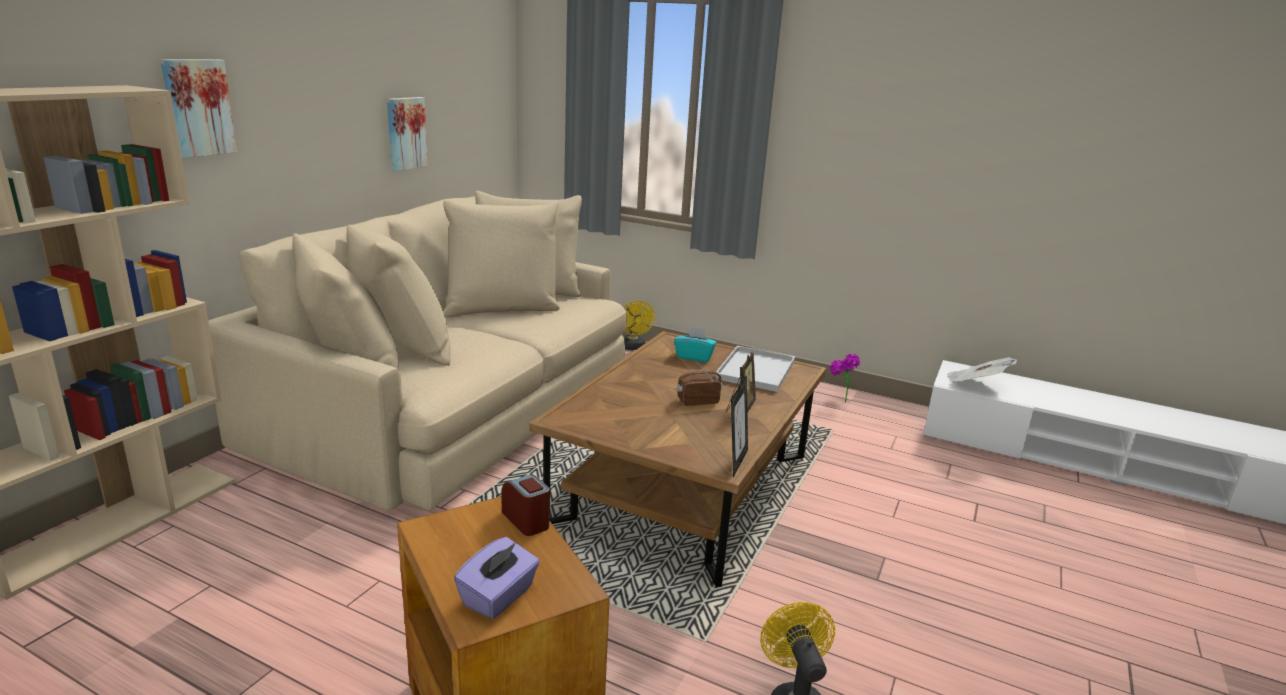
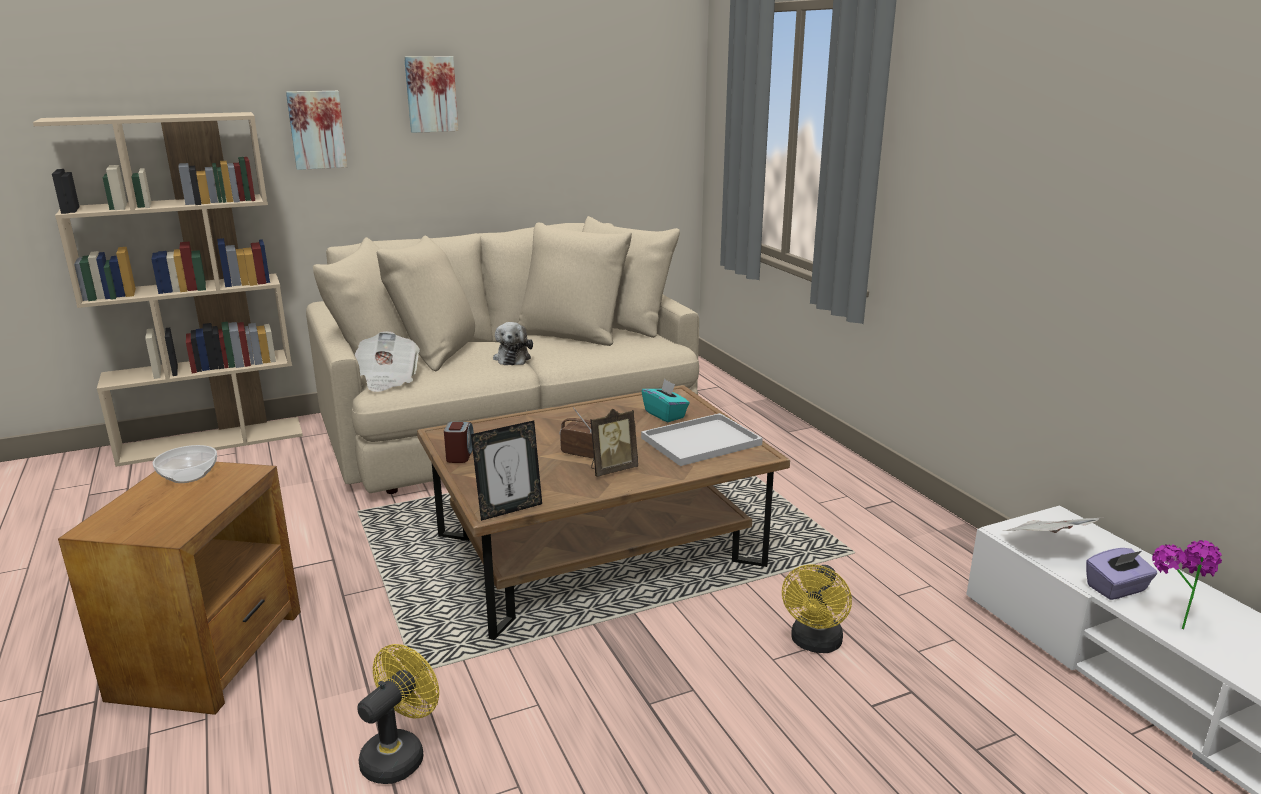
camera: 40 degrees right, 0 degrees up
picture [387,97,428,171] -> picture moved to [404,56,459,133]
purple tissue box [454,537,540,619] -> purple tissue box moved to [1086,548,1157,600]
alarm clock [501,474,550,536] -> alarm clock moved to [444,422,474,463]
yellow fan [623,300,655,350] -> yellow fan moved to [782,564,852,653]
potted plant [830,354,860,402] -> potted plant moved to [1152,540,1222,629]
none -> bowl [153,445,217,483]
none -> newspaper [355,331,420,392]
none -> plush toy [493,322,533,365]

